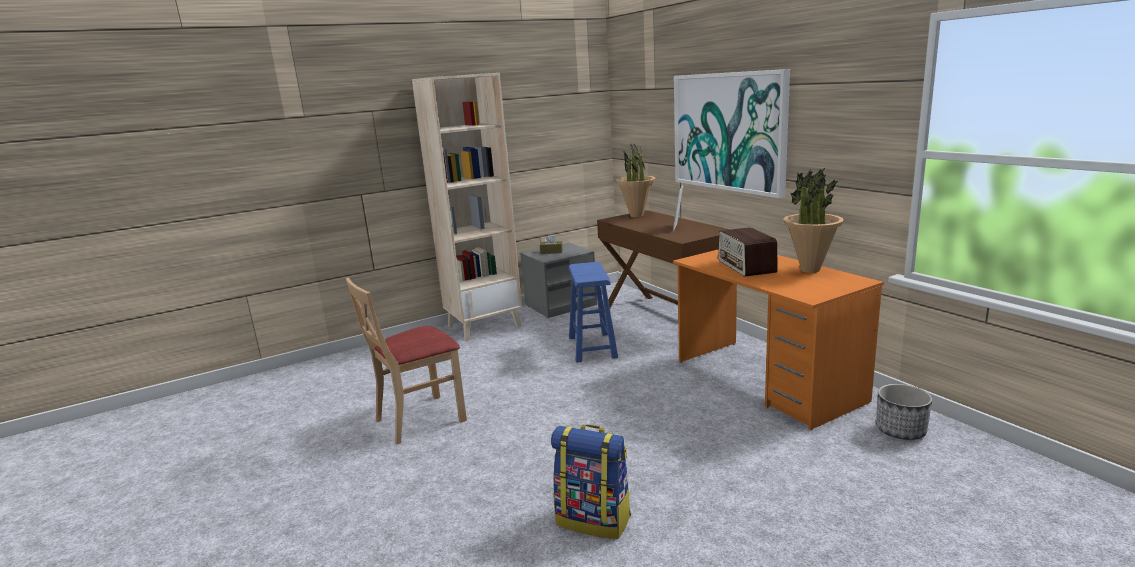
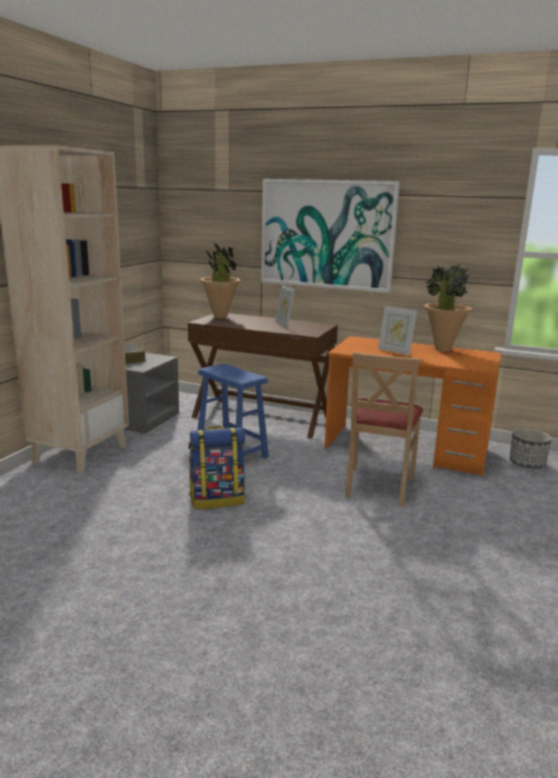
camera: 40 degrees left, 0 degrees up
beige chair [346,278,467,444] -> beige chair moved to [345,352,423,507]
backpack [551,424,631,539] -> backpack moved to [188,426,245,509]
radio [718,227,778,277] -> picture frame [378,306,417,355]

